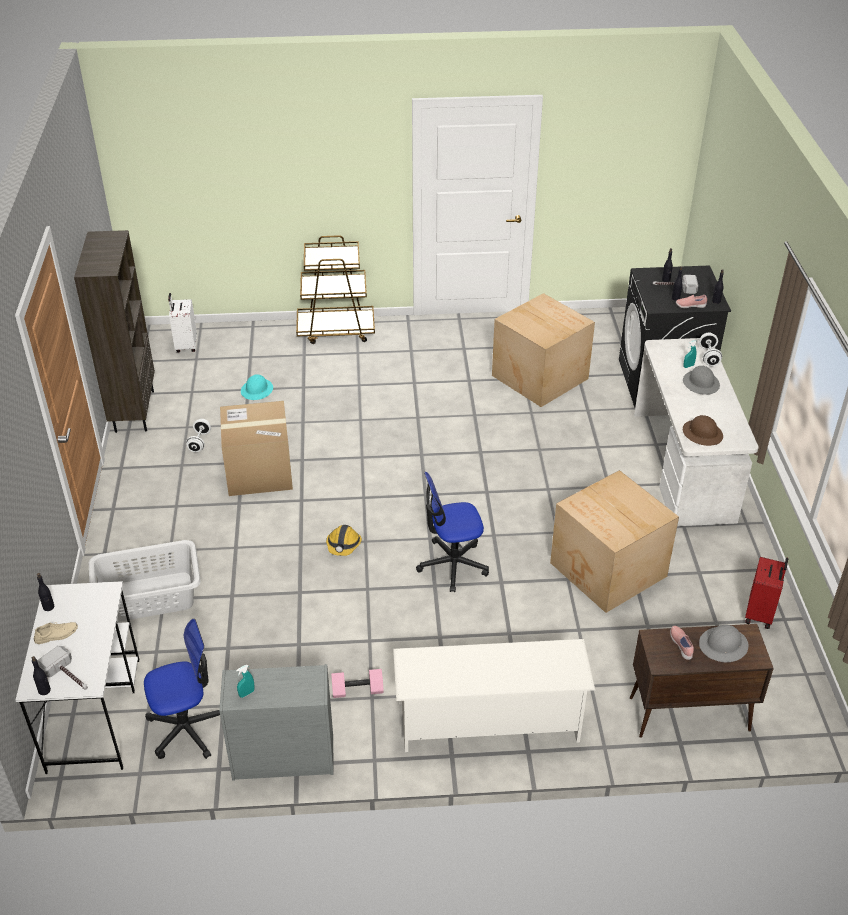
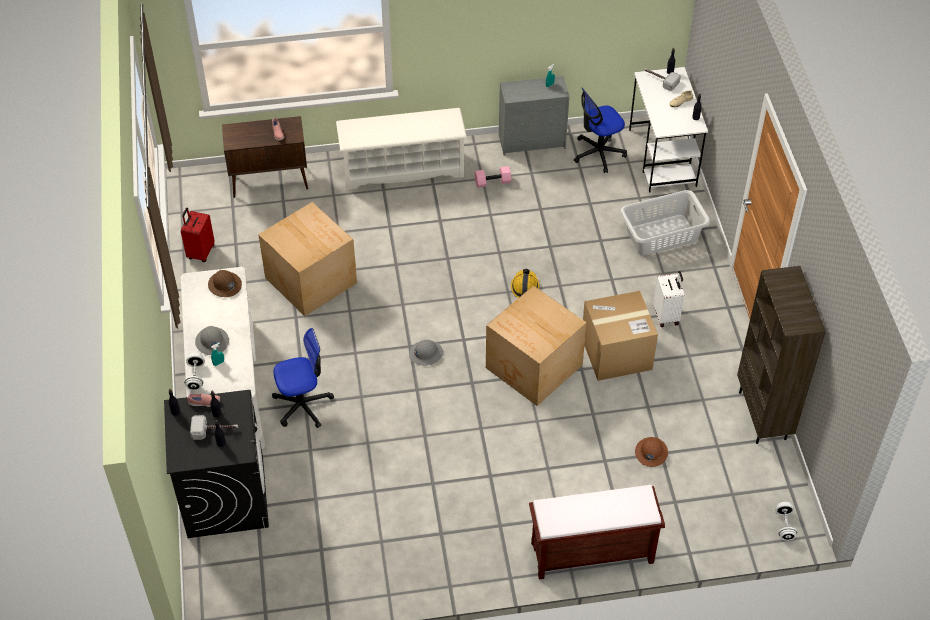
camera: 175 degrees right, 10 degrees up
white suitcase [168,293,197,353] -> white suitcase moved to [653,271,684,327]
white dumbbell [186,419,211,452] -> white dumbbell moved to [775,502,797,541]
turquoise hard hat [241,374,273,400] -> brown hard hat [635,437,668,467]
brown cart [296,235,375,344] -> brown bench [529,485,665,580]
office chair [416,472,489,592] -> office chair moved to [272,328,334,428]
cardboard box [492,293,595,407] -> cardboard box moved to [486,286,587,406]
grey hard hat [699,625,748,662] -> grey hard hat moved to [409,340,443,366]

